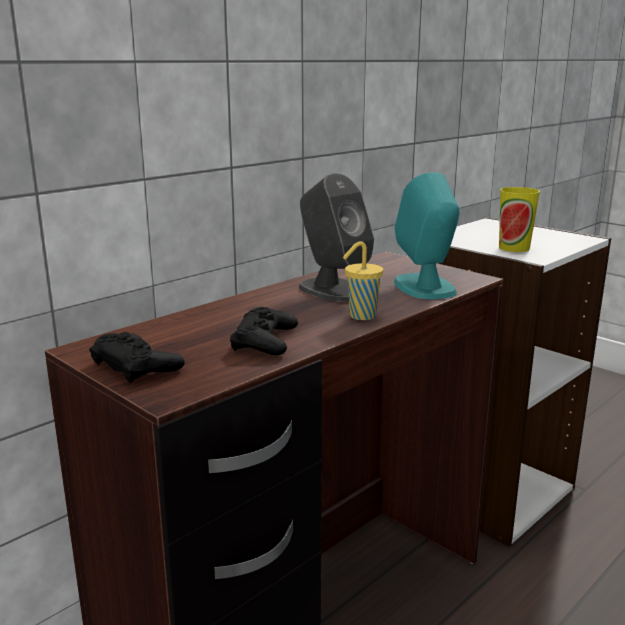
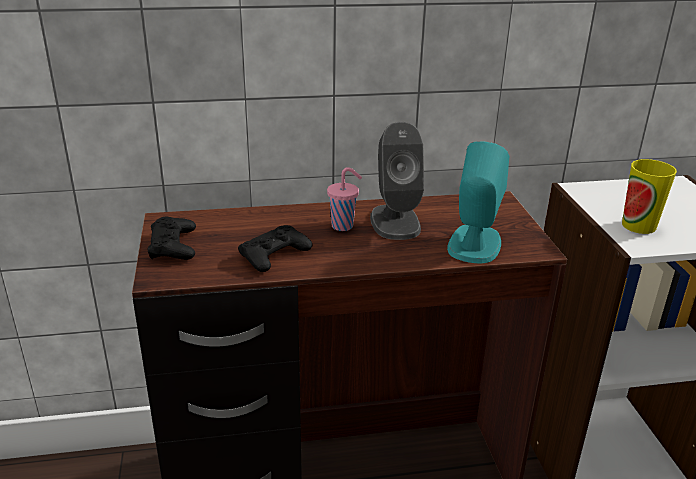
camera: 35 degrees right, 10 degrees up
yellow cup [343,241,383,320] -> none
none -> pink cup [327,167,362,231]

